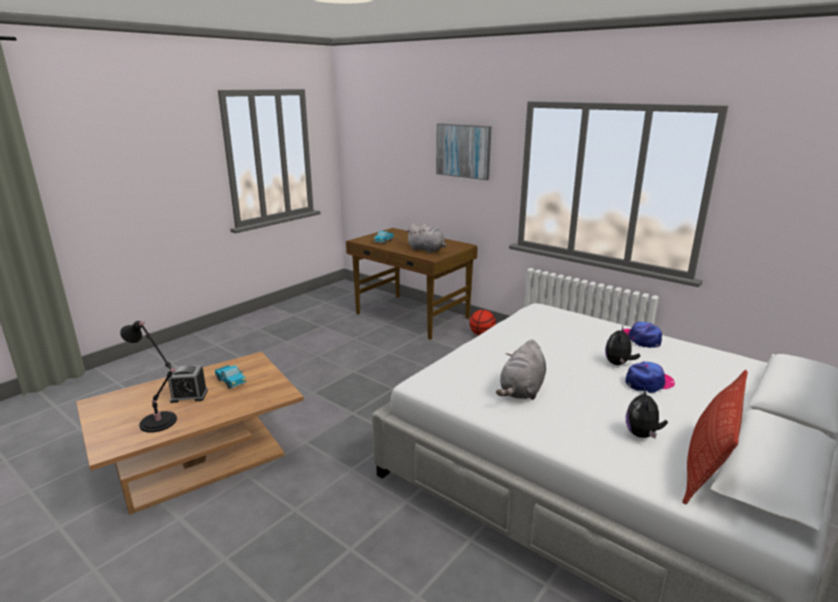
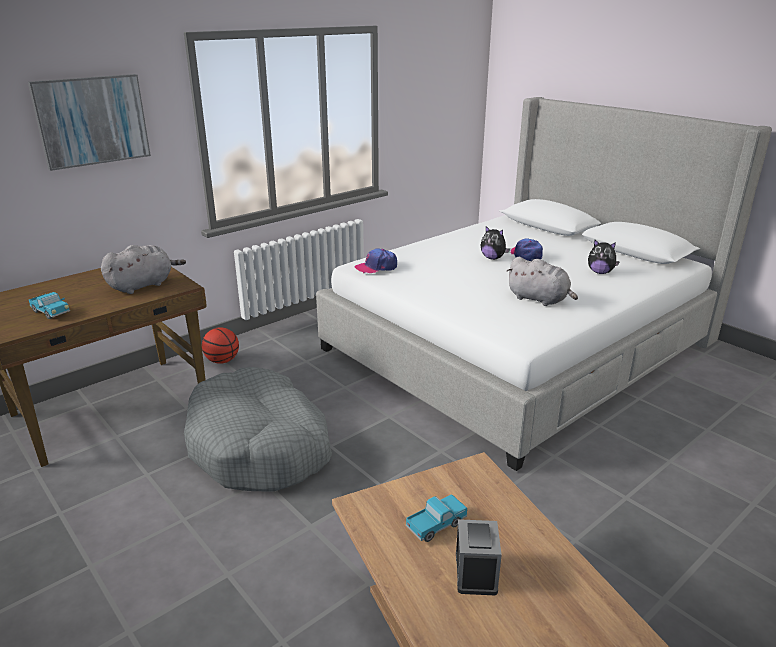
camera: 80 degrees left, 5 degrees up
black table lamp [120,321,177,433] -> none
cap [621,322,662,348] -> cap moved to [355,248,397,273]
pillow [682,370,748,505] -> none
none -> grey dog bed [184,367,332,492]

